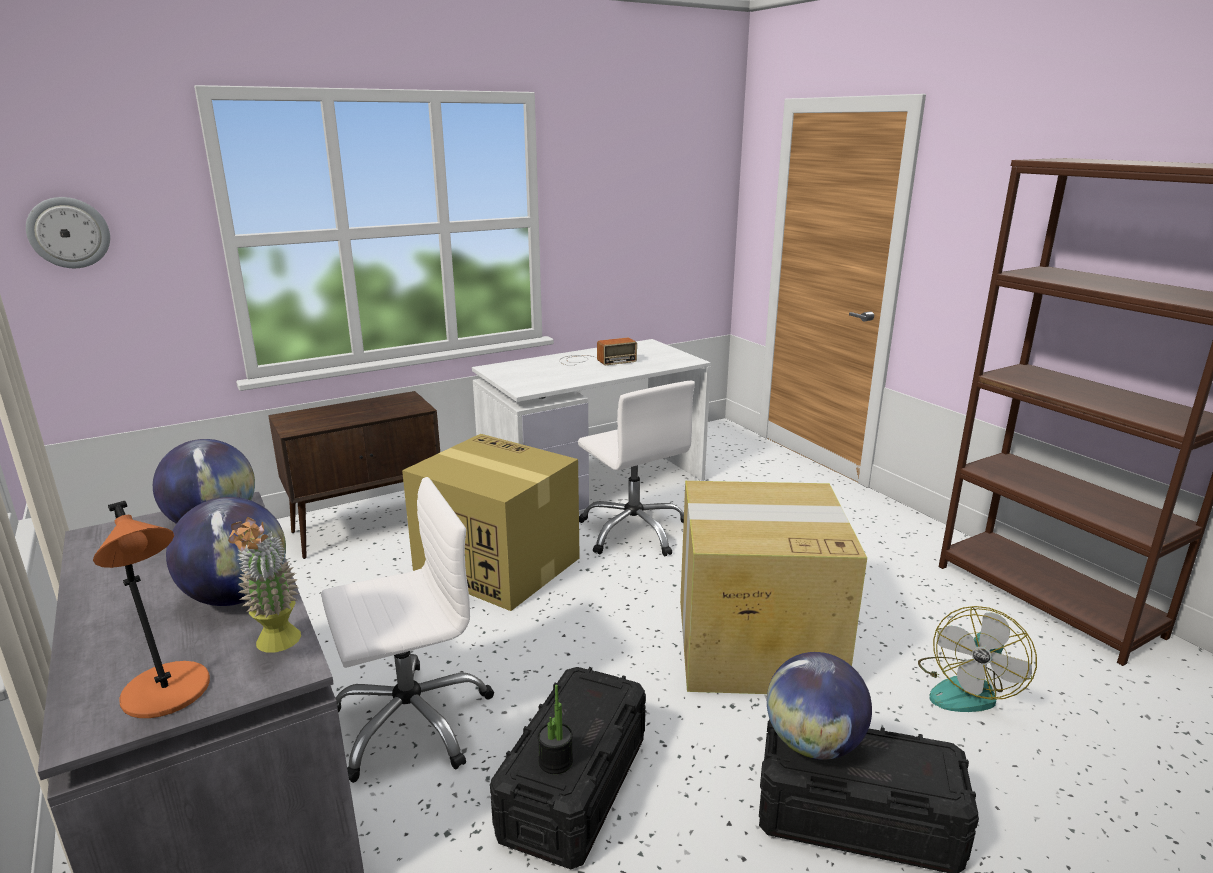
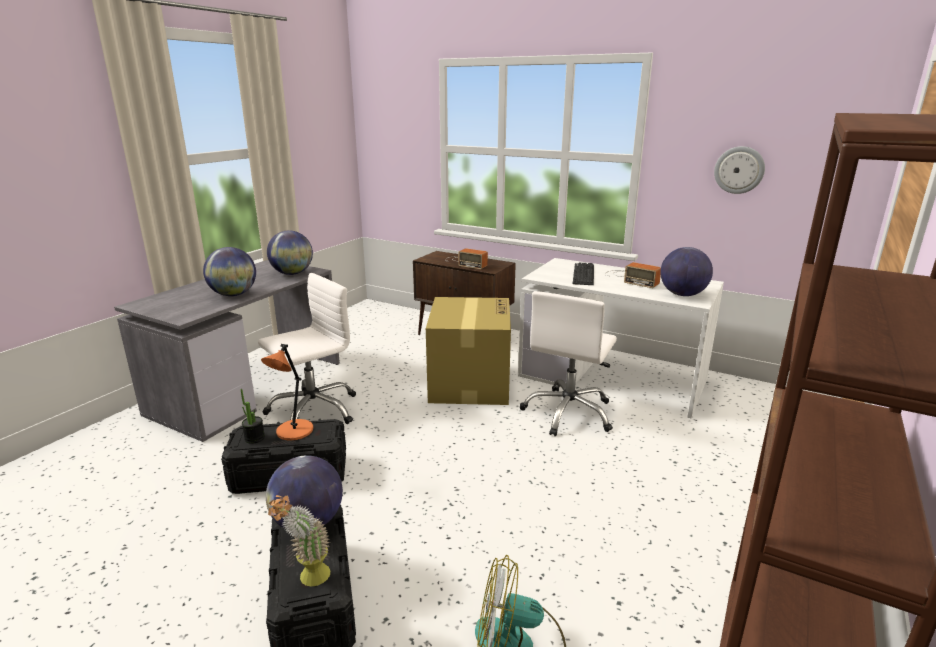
camera: 60 degrees right, 0 degrees up
wall clock [26,197,110,268] -> wall clock moved to [714,146,765,194]
orange table lamp [93,501,210,718] -> orange table lamp moved to [261,344,313,441]
potted plant [228,517,301,653] -> potted plant moved to [268,495,330,586]
white office chair [321,477,494,783] -> white office chair turned 75 degrees counterclockwise [258,273,356,424]
cardboard box [680,481,867,694] -> none
none -> radio [445,248,488,269]
none -> keyboard [573,262,594,285]
none -> globe [660,247,713,296]

